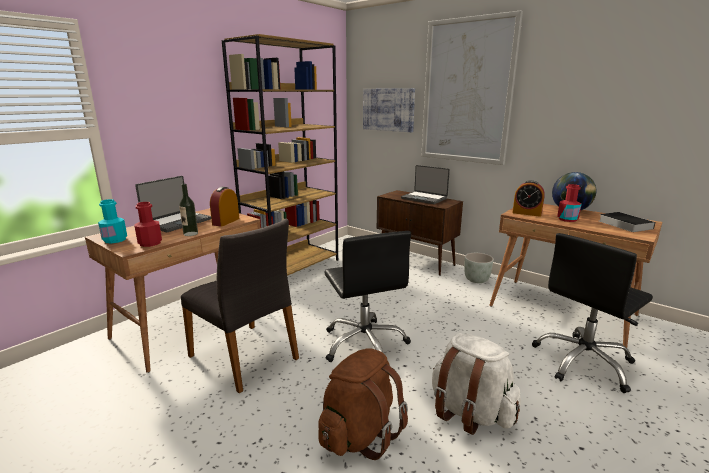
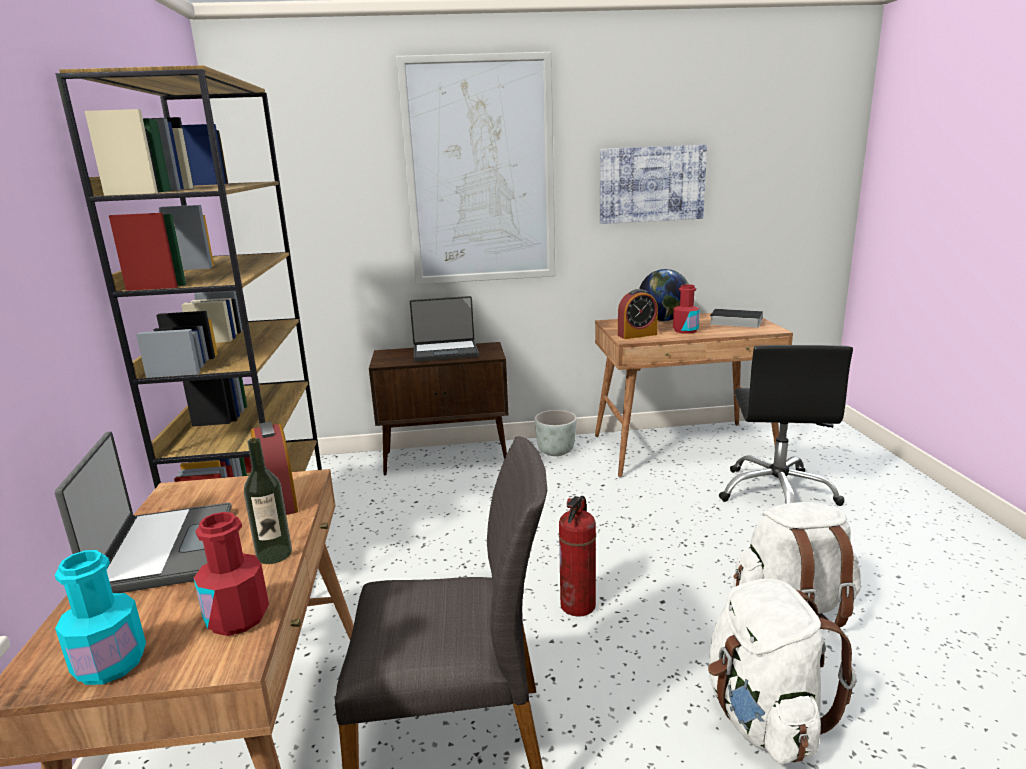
camera: 45 degrees left, 0 degrees up
brown backpack [318,348,408,460] -> white backpack [708,579,856,764]
black office chair [324,231,411,362] -> fire extinguisher [559,496,596,617]
picture [363,88,415,132] -> picture moved to [600,145,707,224]

